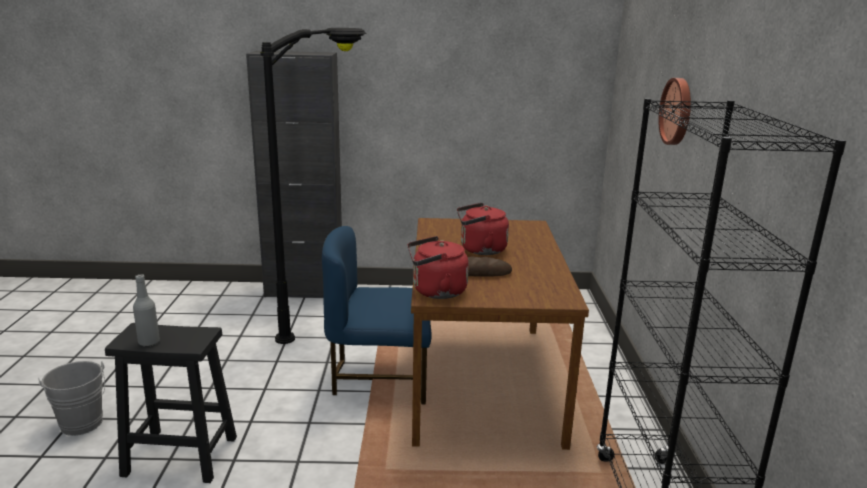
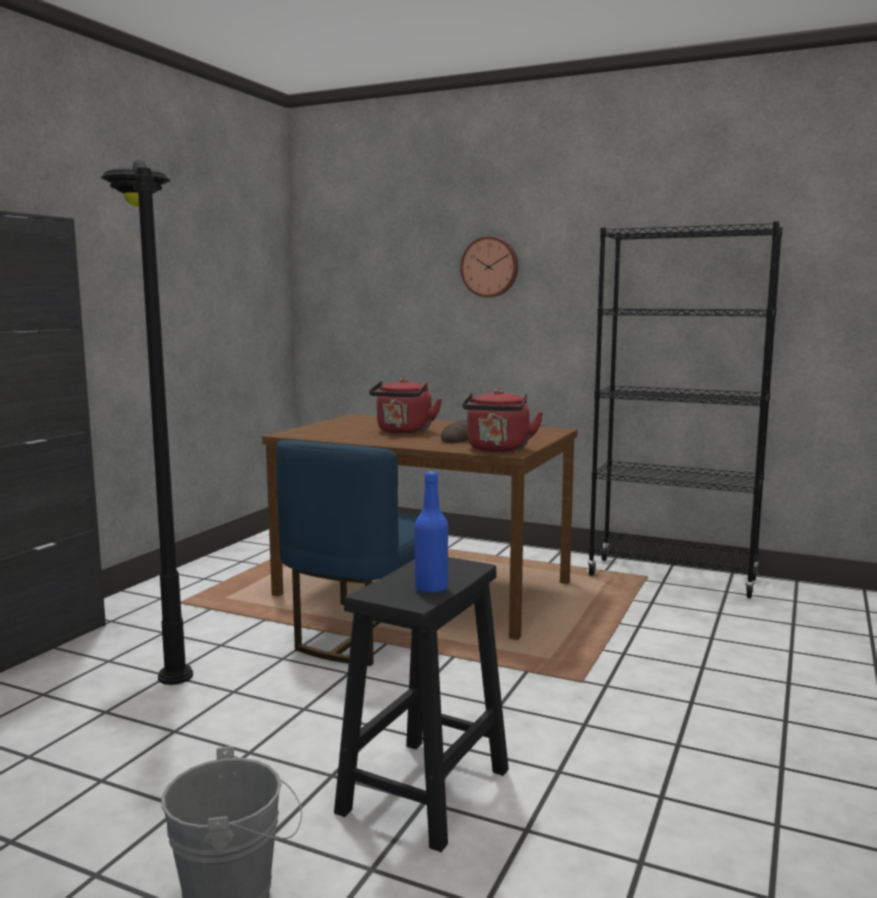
camera: 65 degrees left, 10 degrees down
grey bottle [133,274,160,346] -> blue bottle [415,471,448,594]

